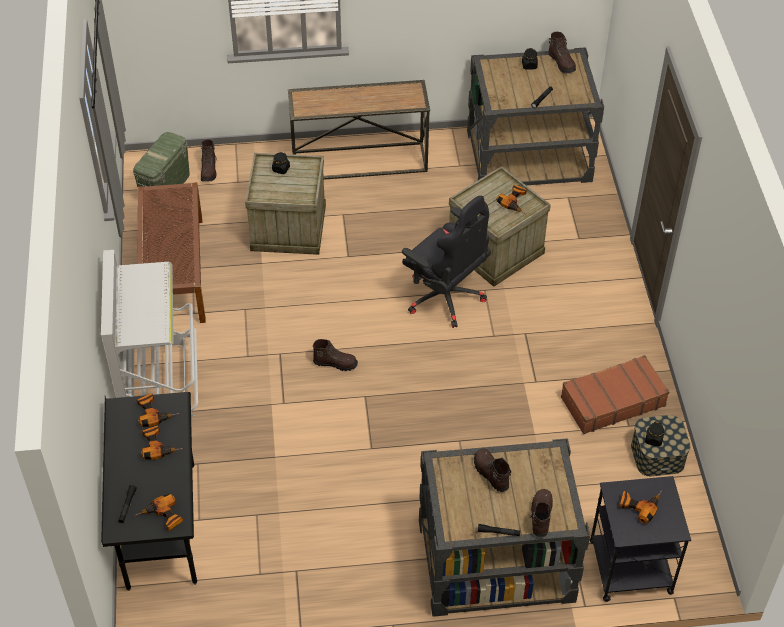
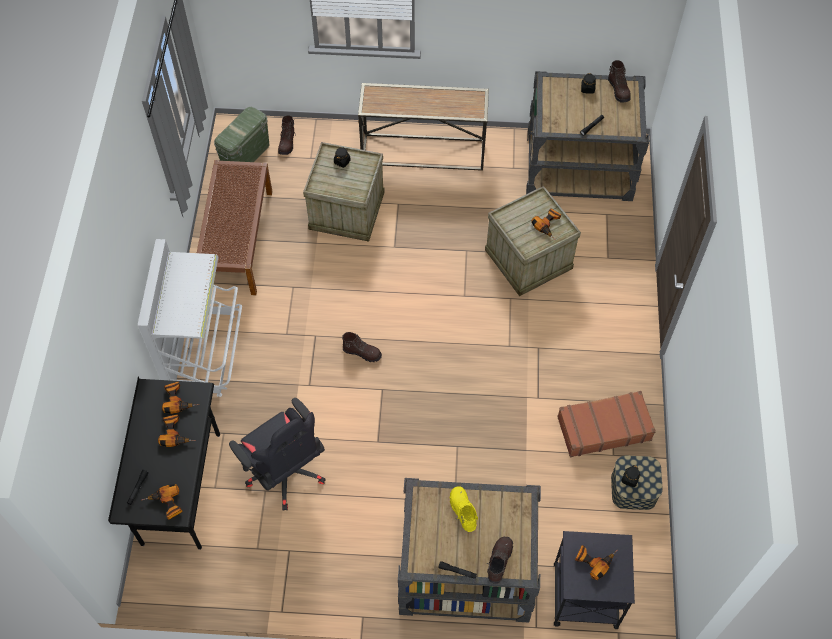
camera: 10 degrees right, 10 degrees up
black office chair [402,196,491,328] -> black office chair moved to [229,398,326,510]
brown boot [474,448,511,492] -> yellow boot [450,486,478,532]

